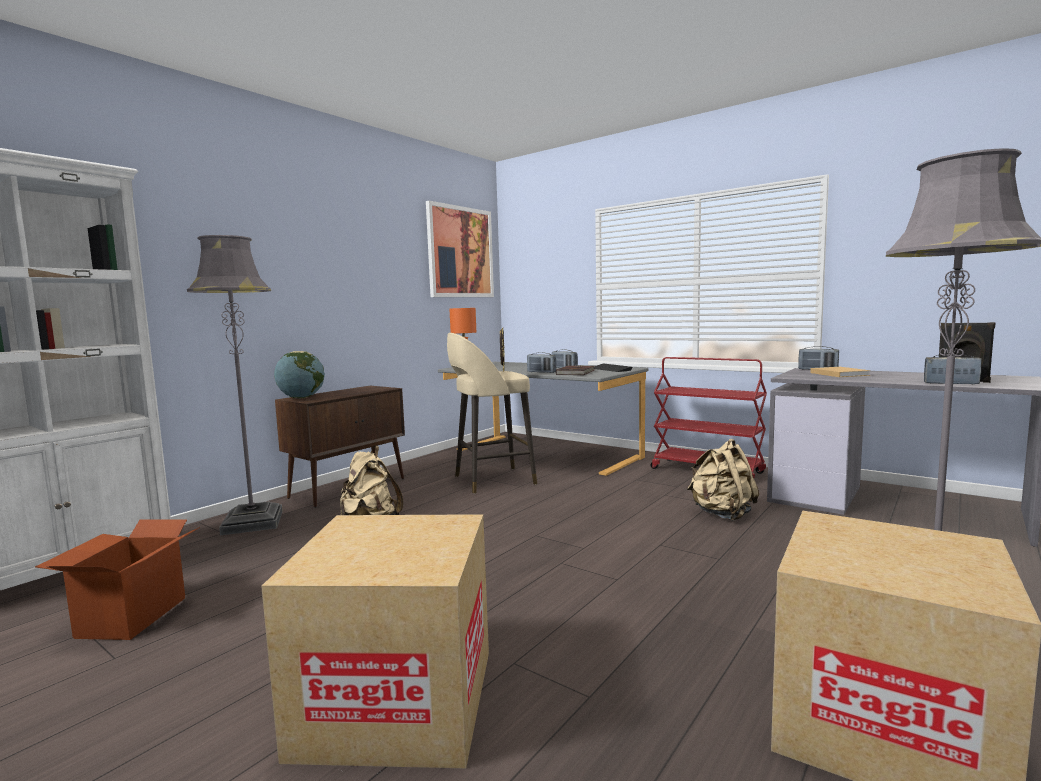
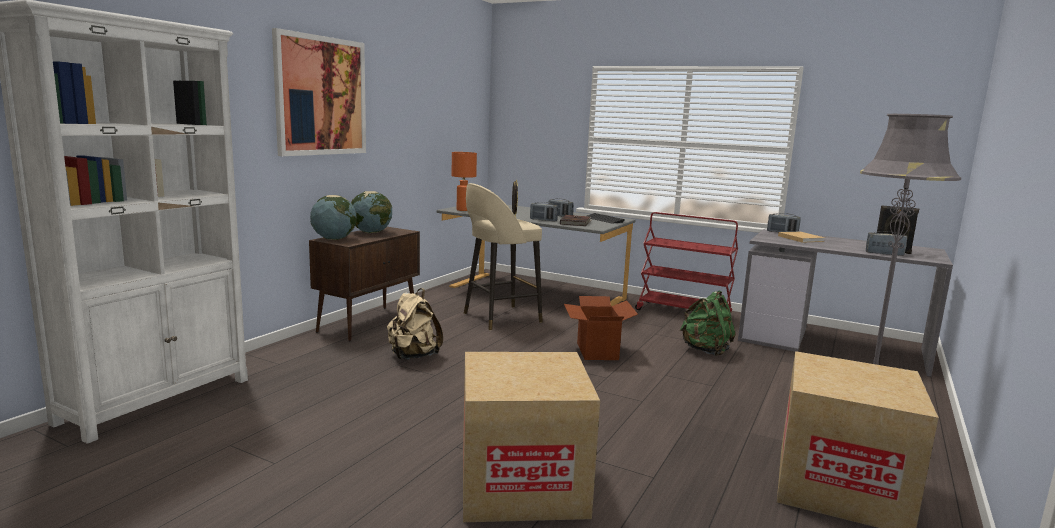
camera: 10 degrees left, 5 degrees up
cardboard box [35,519,200,640] -> cardboard box moved to [564,296,638,360]
grey floor lamp [187,235,283,535] -> none
picture [426,201,494,297] -> picture moved to [272,28,366,156]
beige backpack [687,439,759,521] -> green backpack [680,290,736,356]
none -> globe [351,191,392,233]

